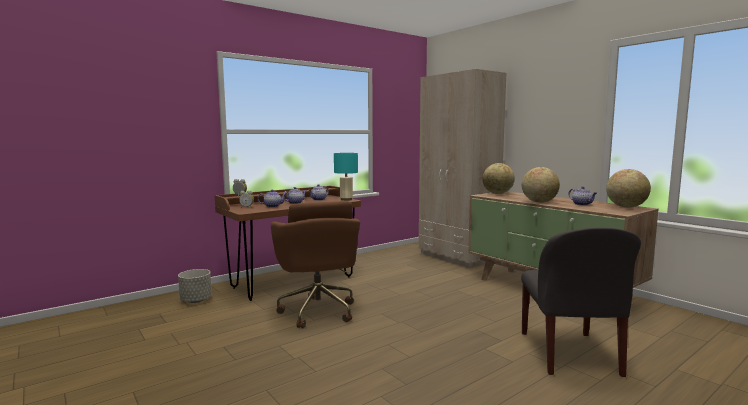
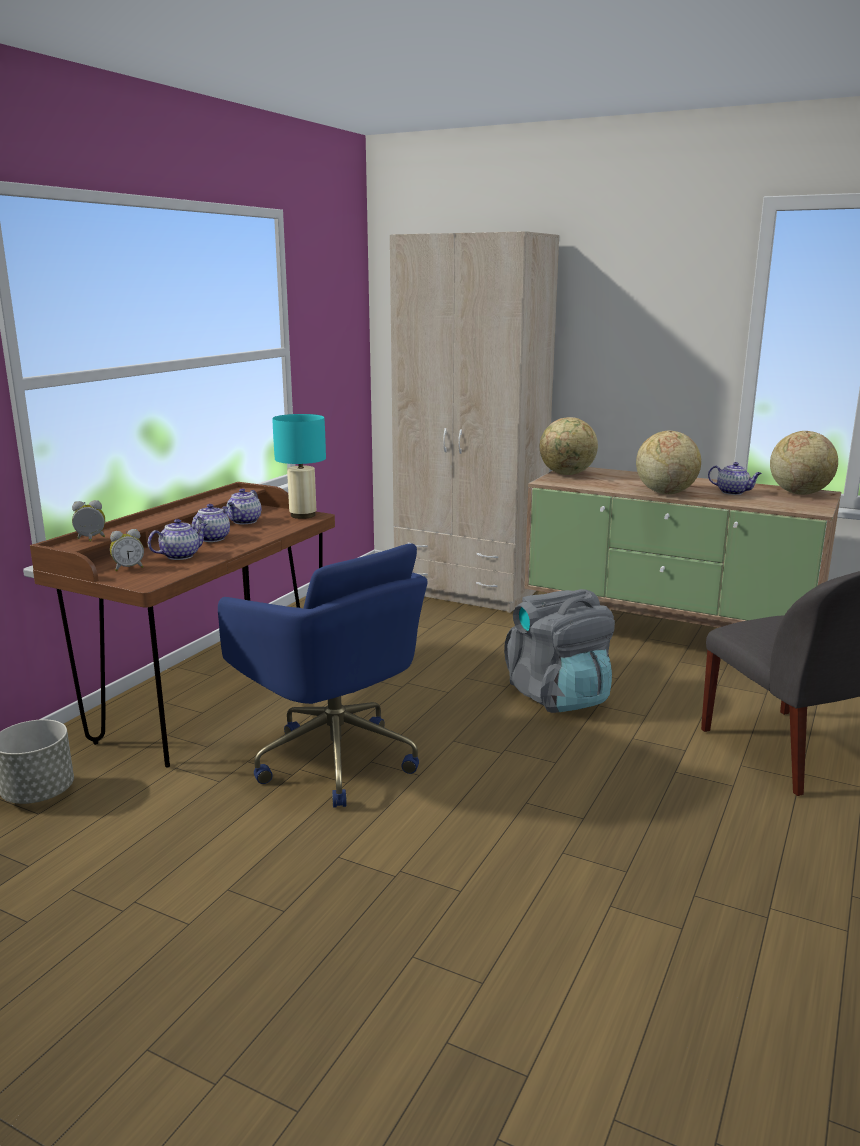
camera: 25 degrees left, 10 degrees up
brown office chair [271,201,360,328] -> blue office chair [218,544,428,808]
none -> grey backpack [504,589,615,713]

